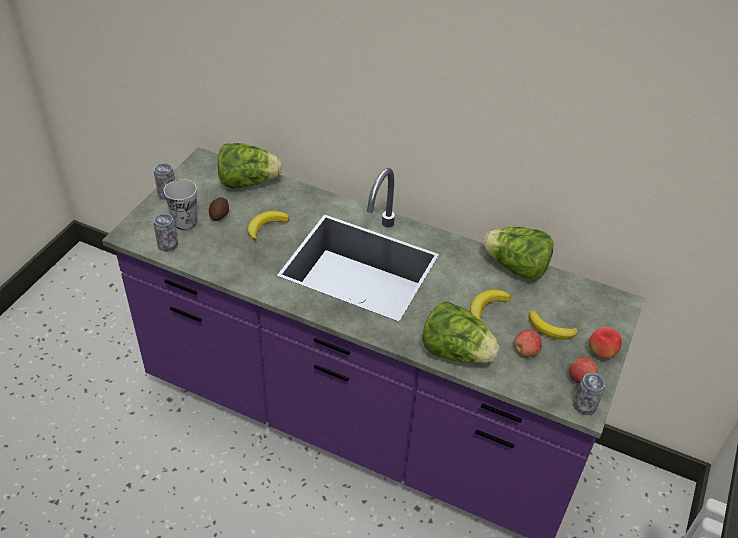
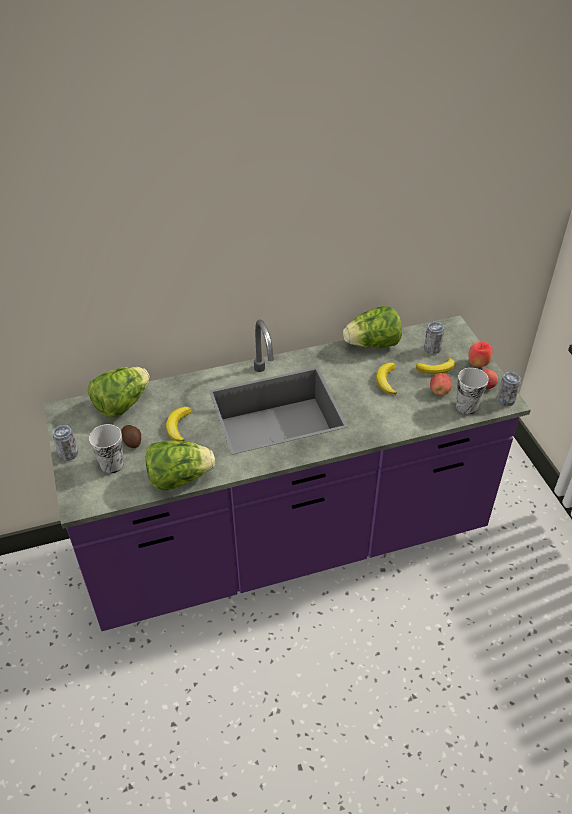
camera: 40 degrees left, 0 degrees up
can [154,213,178,252] -> can moved to [424,322,444,354]
lettuce [422,301,500,363] -> lettuce moved to [146,440,215,490]
none -> cup [456,368,489,414]

